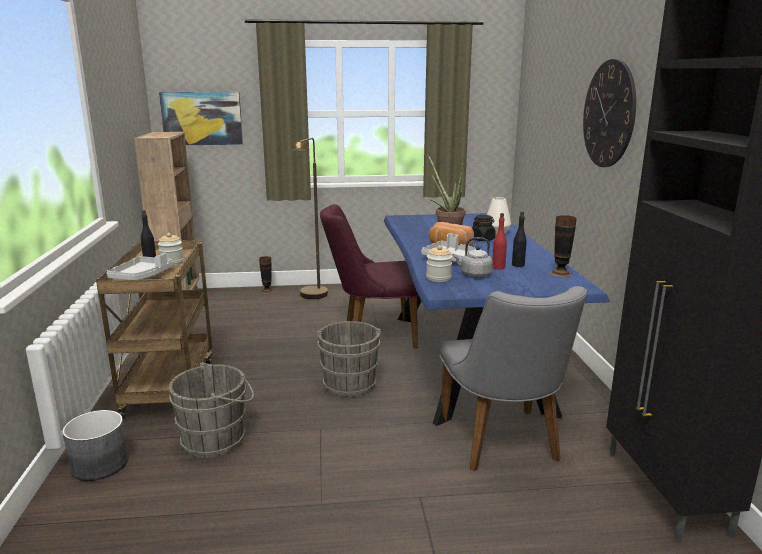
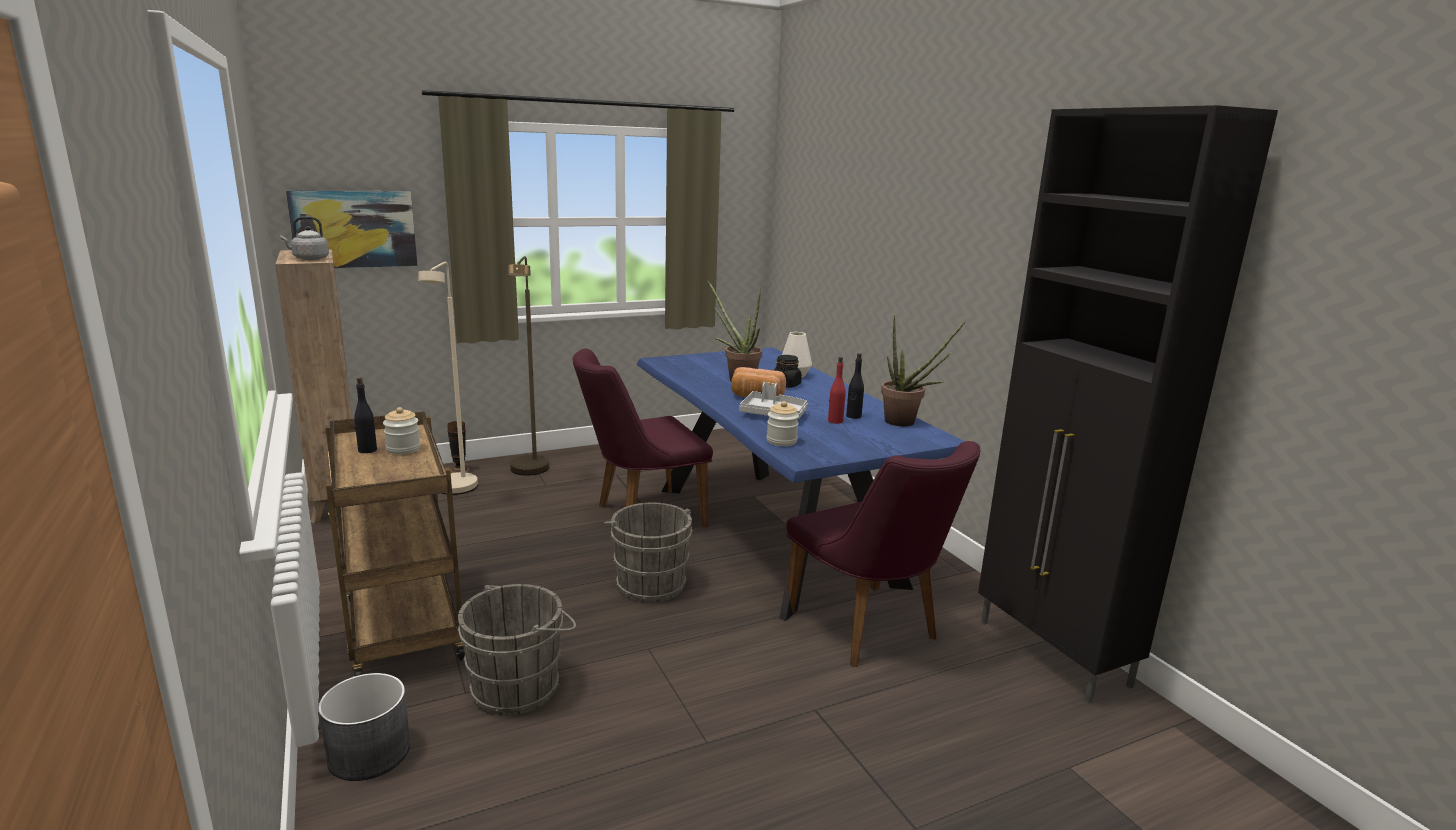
camera: 20 degrees left, 0 degrees up
grey tray [107,253,174,280] -> none
grey chair [439,286,587,471] -> purple chair [786,441,980,667]
grey kettle [453,237,493,277] -> grey kettle moved to [280,217,329,260]
vase [550,215,577,277] -> potted plant [881,315,966,427]
wall clock [583,59,636,167] -> none
none -> beige floor lamp [419,262,478,495]

